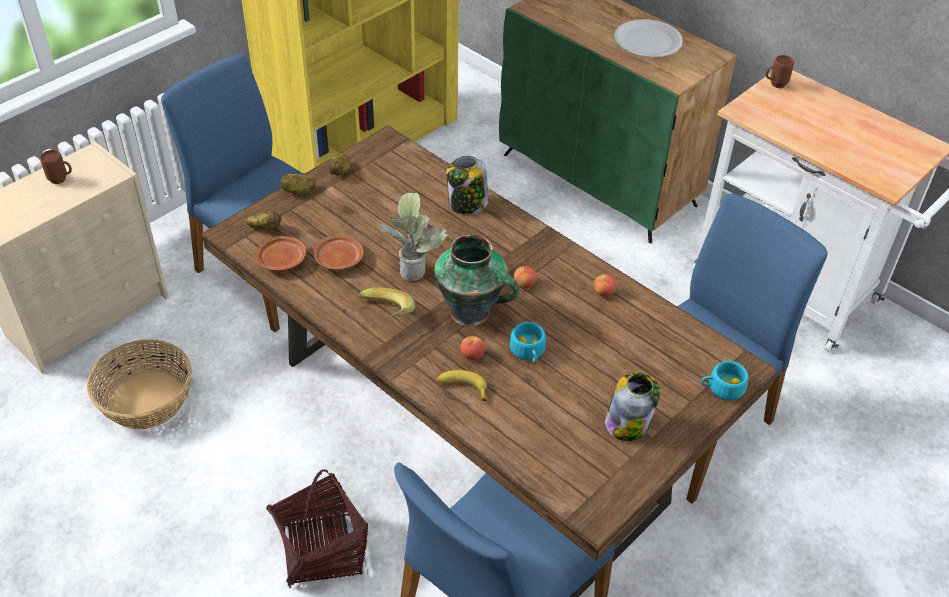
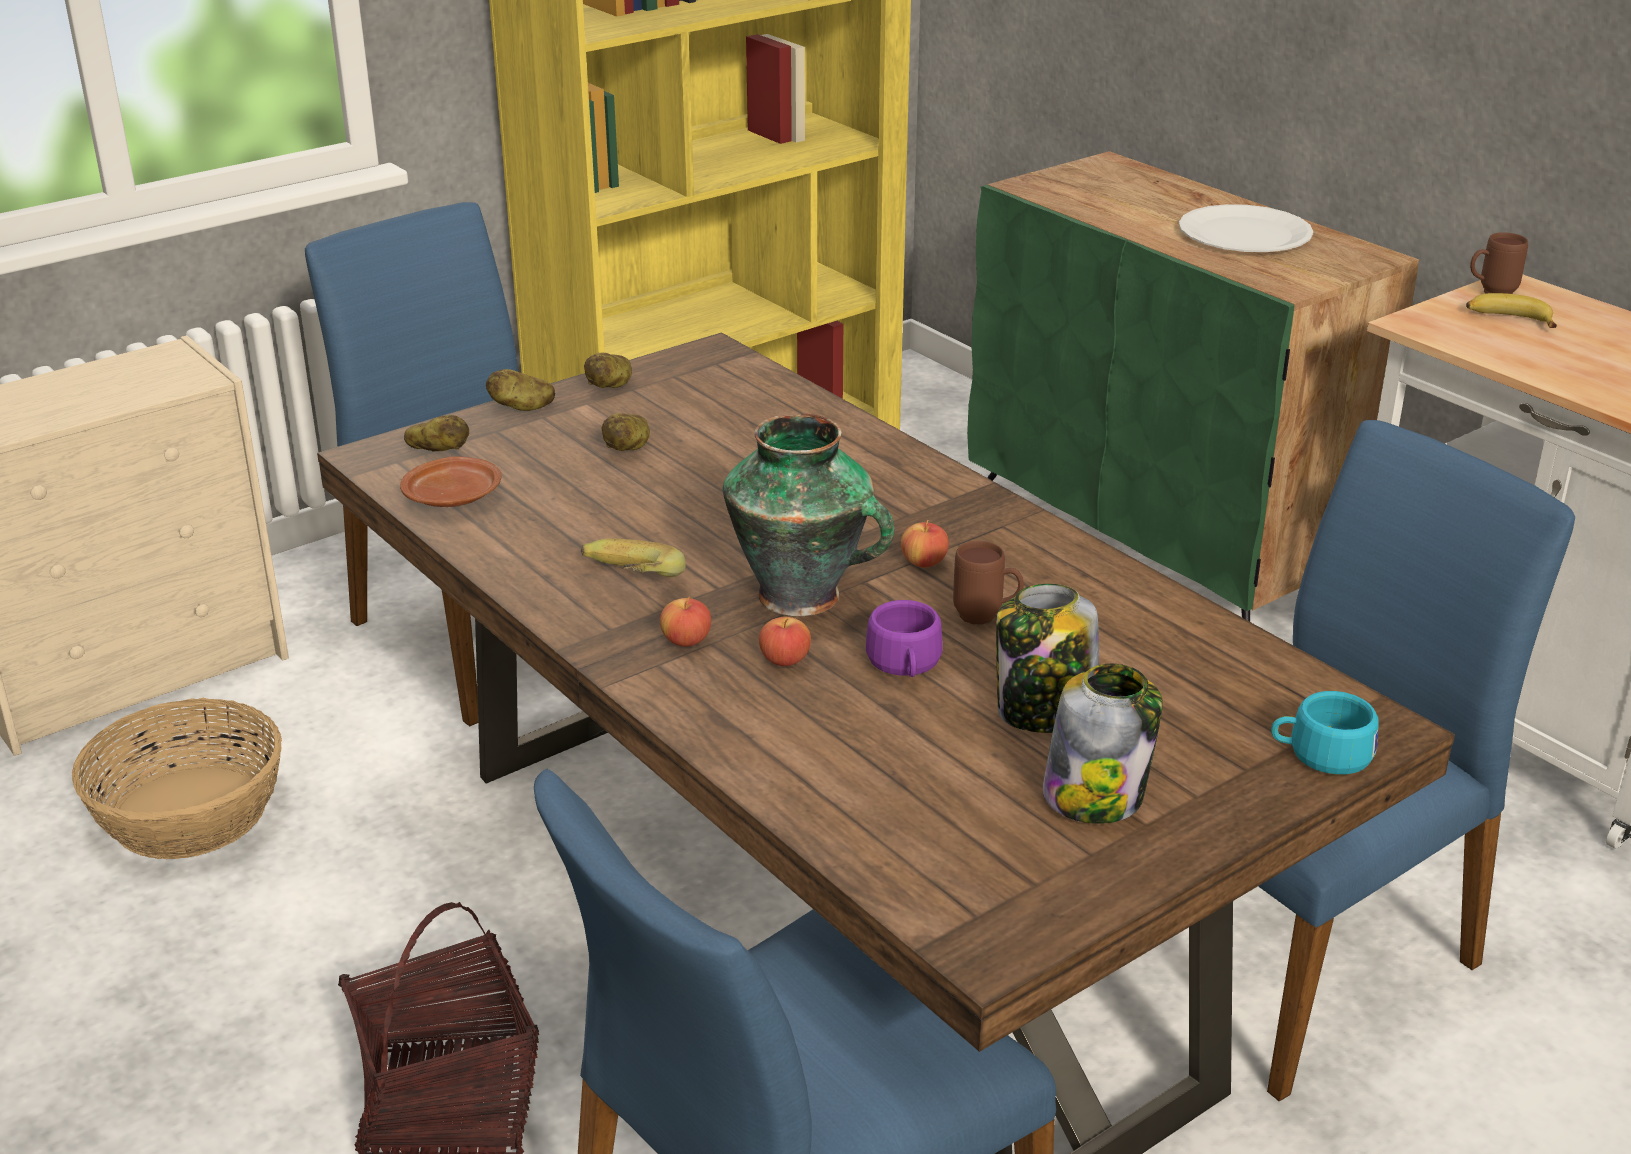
camera: 10 degrees right, 15 degrees down
brown mug [40,150,72,184] -> brown mug moved to [953,541,1024,625]
brown plate [314,235,364,270] -> none
potted plant [379,193,448,281] -> none
banana [435,370,487,401] -> banana moved to [1466,293,1557,328]
jar [447,156,488,214] -> jar moved to [996,584,1099,733]
turquoise cup [510,322,546,363] -> purple cup [866,600,943,677]
apple [594,274,617,297] -> apple moved to [660,597,711,647]
none -> potato [602,413,650,451]

